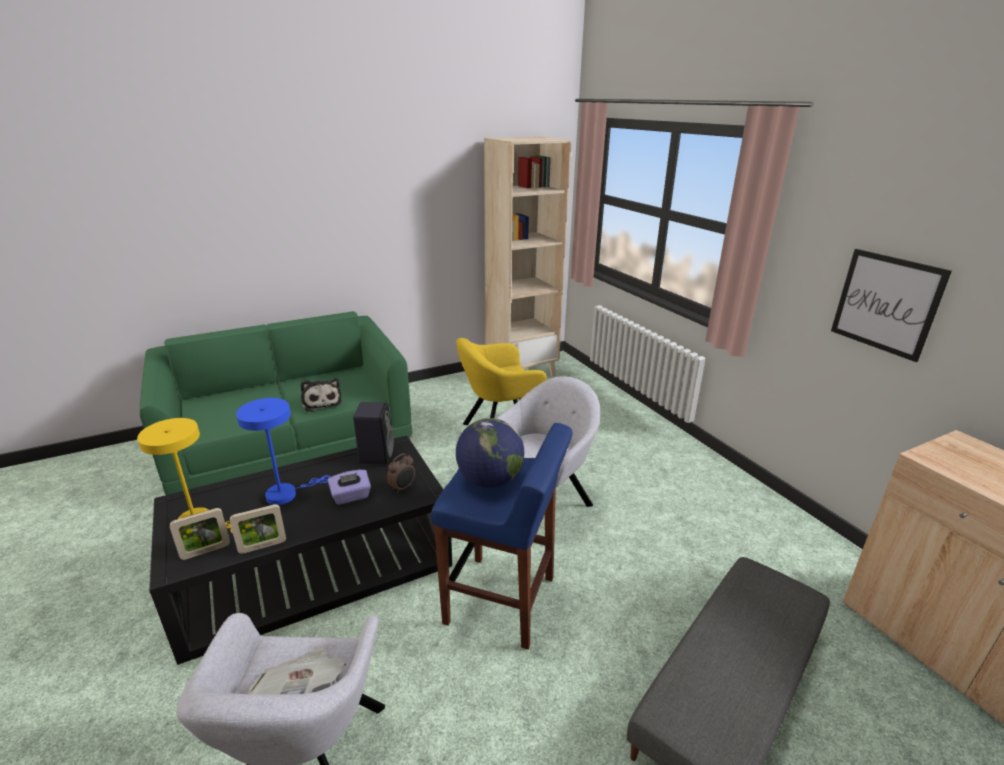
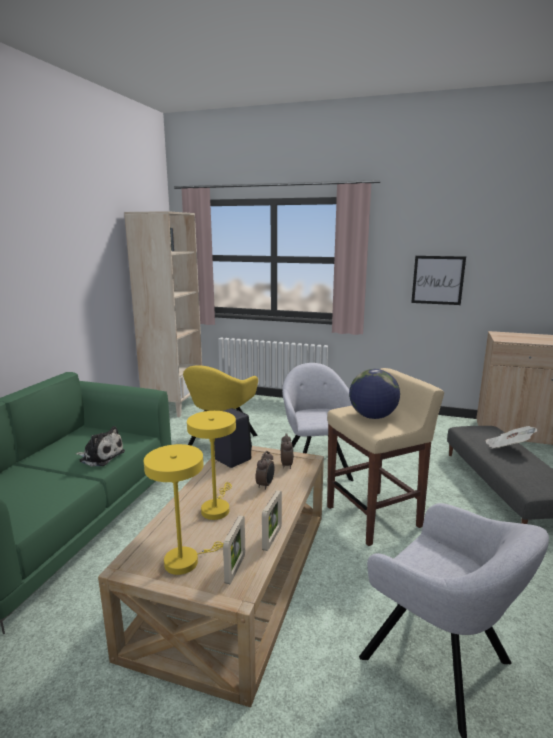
camera: 45 degrees left, 10 degrees down
black coffee table [149,435,452,665] -> beige coffee table [98,446,324,707]
blue table lamp [236,398,330,505] -> yellow table lamp [187,411,236,520]
newspaper [246,647,346,694] -> newspaper moved to [486,426,538,449]
purple tissue box [328,470,371,505] -> alarm clock [256,451,275,490]
blue stool [431,423,573,650] -> beige stool [327,368,444,546]

